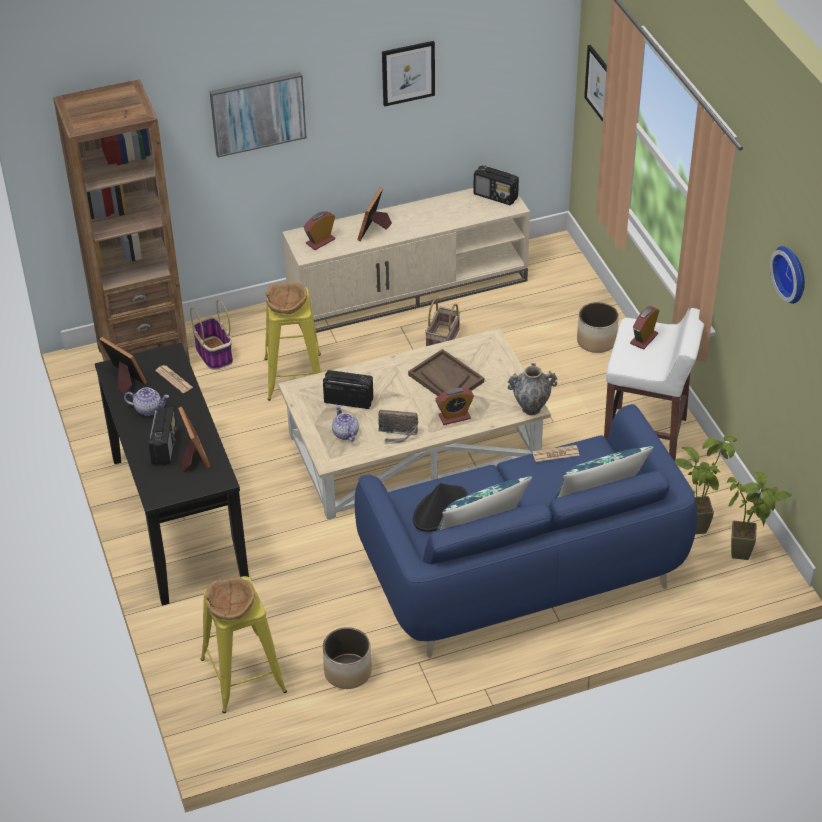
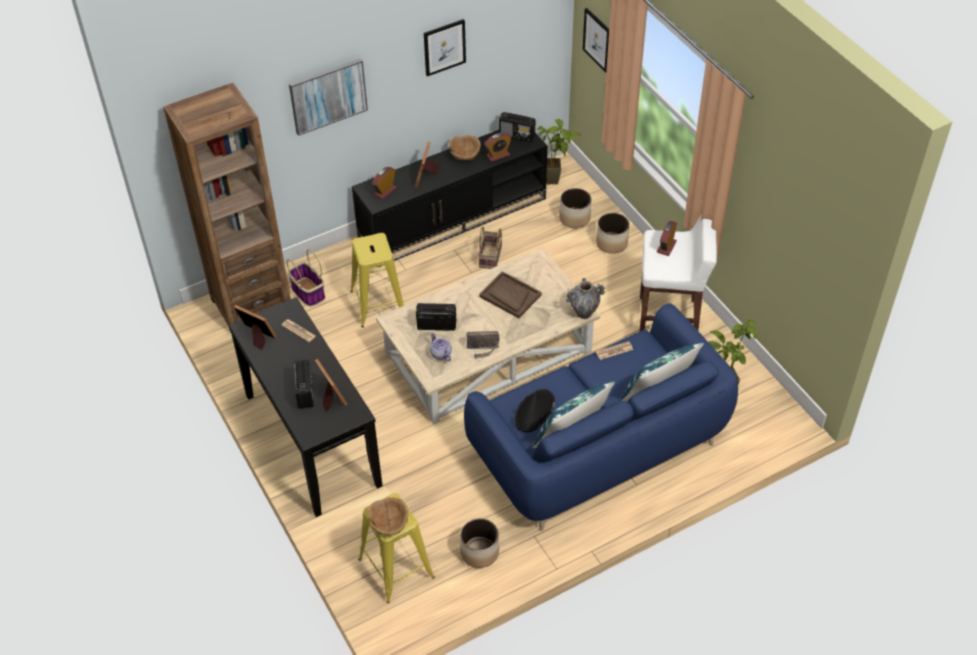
camera: 10 degrees left, 5 degrees up
teapot [124,387,169,416] -> none
brown bowl [266,282,307,314] -> brown bowl moved to [449,135,481,160]
beige tv stand [282,188,530,333] -> black tv stand [352,130,547,267]
alarm clock [436,388,474,425] -> alarm clock moved to [484,133,512,162]
potted plant [726,472,792,560] -> potted plant moved to [537,119,581,184]
wall clock [770,246,805,304] -> none
none -> planter [559,188,591,228]

